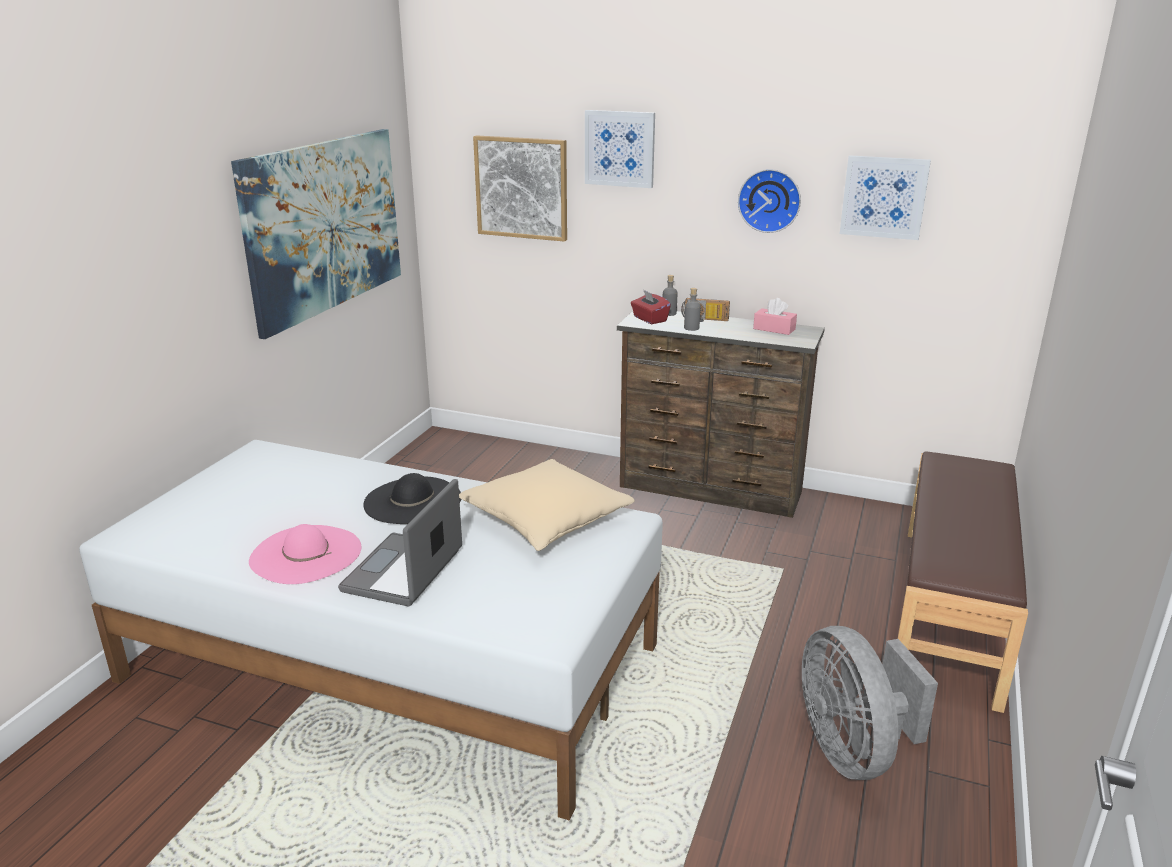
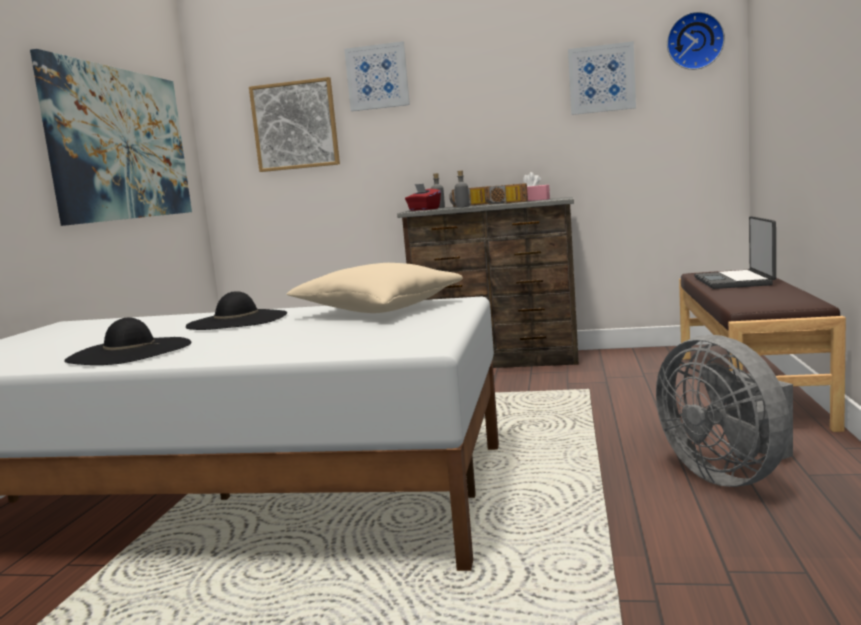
camera: 10 degrees left, 15 degrees down
pink hat [249,524,361,584] -> black hat [64,317,192,365]
laptop [338,479,462,606] -> laptop moved to [694,216,776,289]
wall clock [738,169,801,233] -> wall clock moved to [667,11,725,70]
none -> radio [485,183,528,204]

